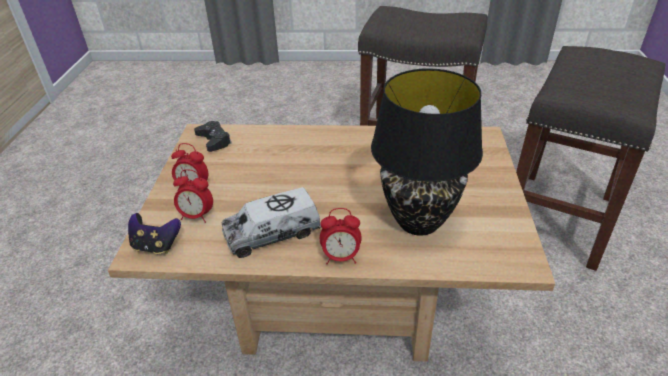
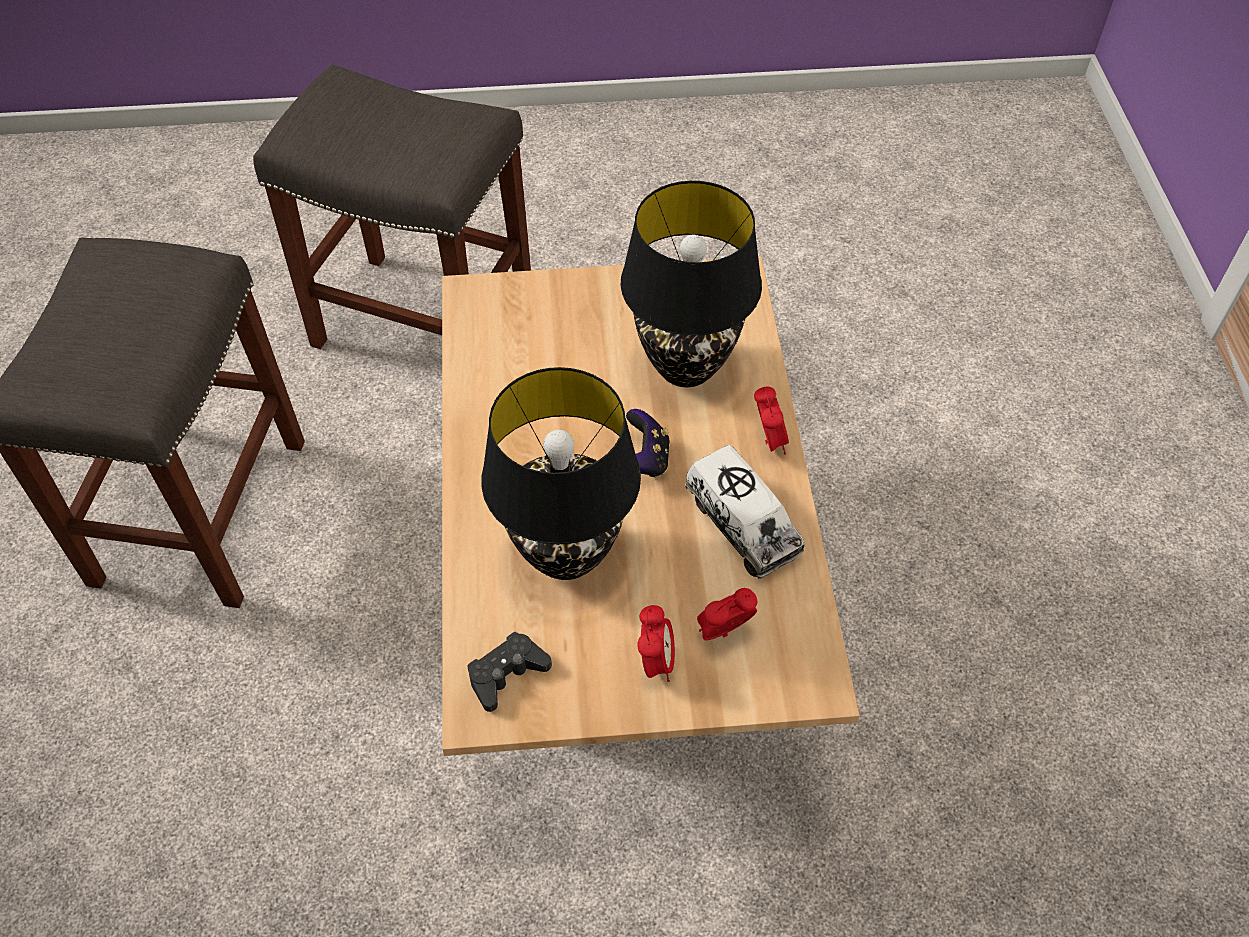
camera: 100 degrees left, 15 degrees up
game controller [128,213,181,254] -> game controller moved to [626,409,670,478]
alarm clock [173,169,213,223] -> alarm clock turned 120 degrees counterclockwise [697,588,757,640]
none -> black table lamp [482,367,641,580]

